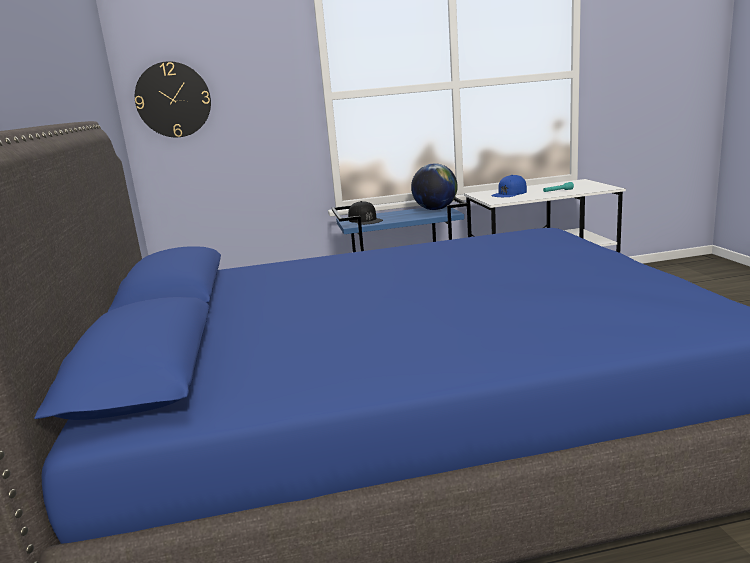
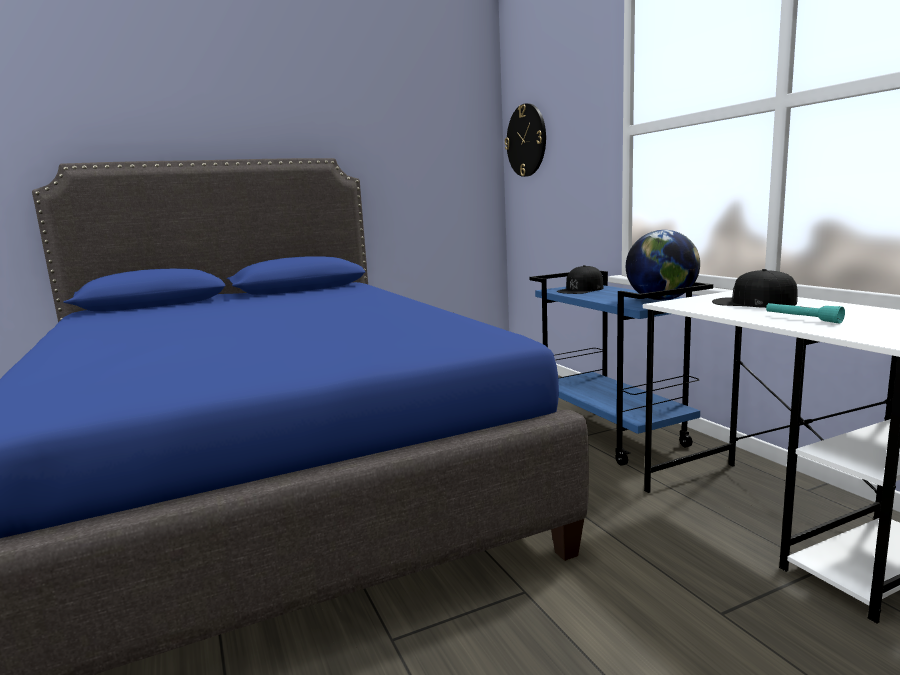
camera: 75 degrees right, 5 degrees down
blue cap [491,175,527,197] -> black cap [712,269,798,308]

